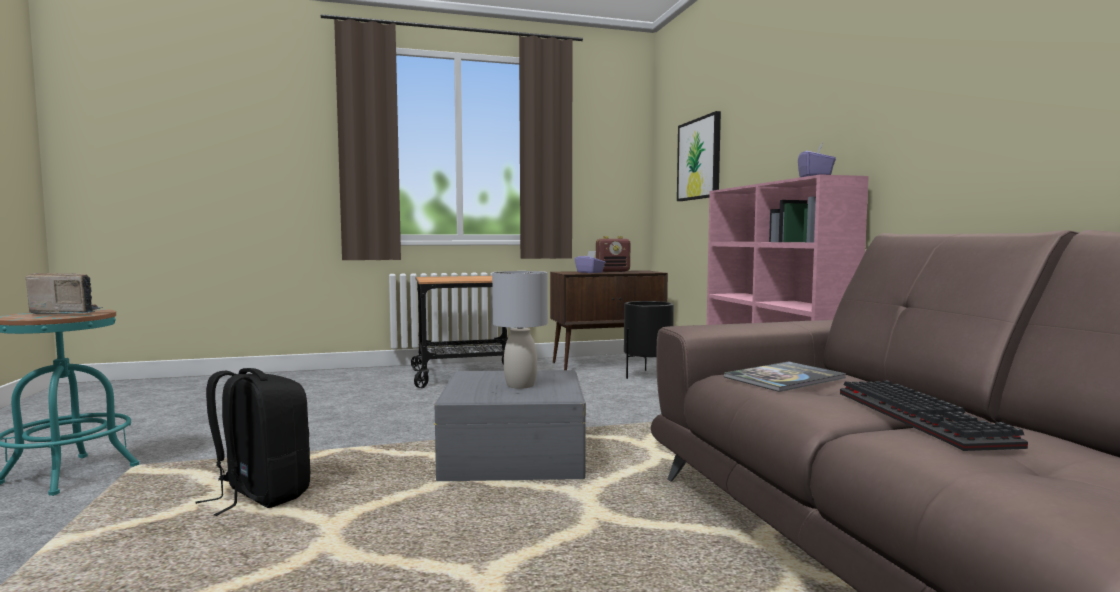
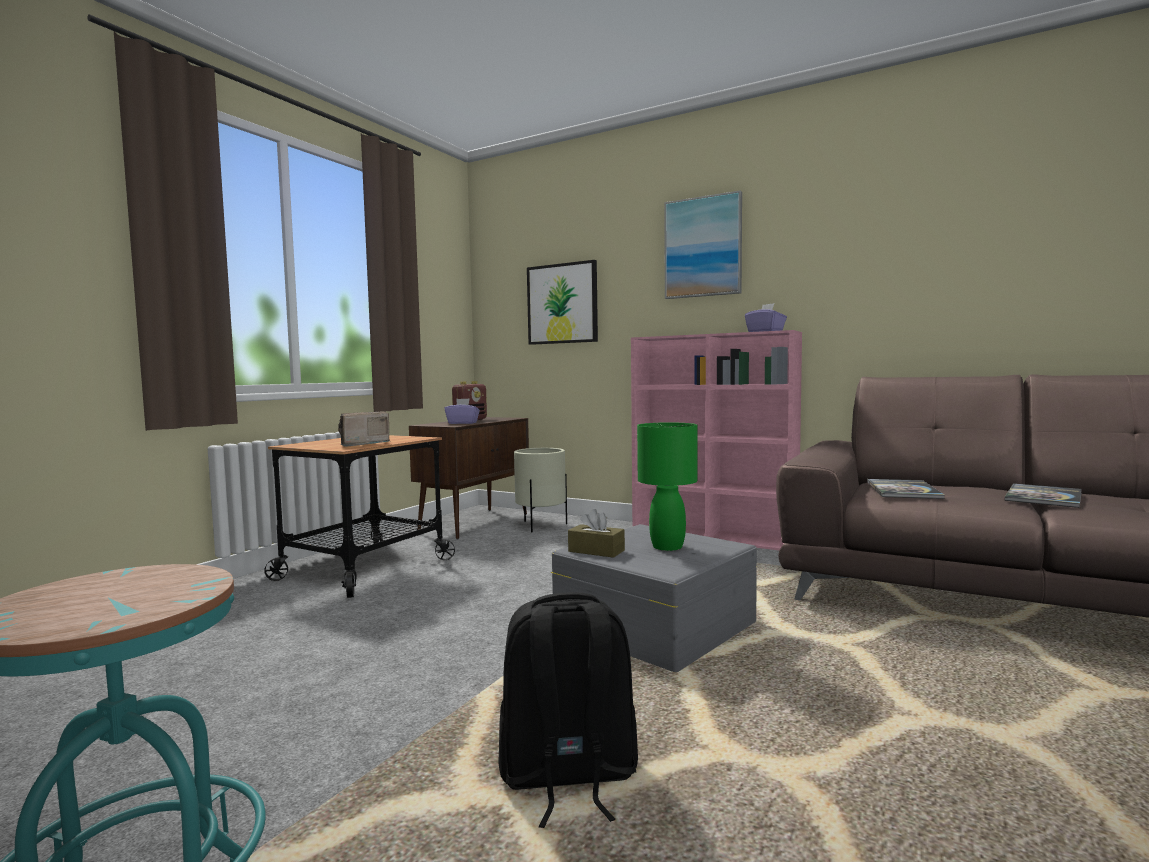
camera: 45 degrees left, 0 degrees up
radio [26,273,103,314] -> radio moved to [338,412,390,447]
grey table lamp [492,271,548,389] -> green table lamp [637,422,698,551]
black planter [624,301,674,379] -> beige planter [514,448,567,533]
keyboard [840,380,1028,451] -> book [1005,483,1082,508]
none -> brown tissue box [568,509,625,558]
none -> picture [664,190,742,299]

